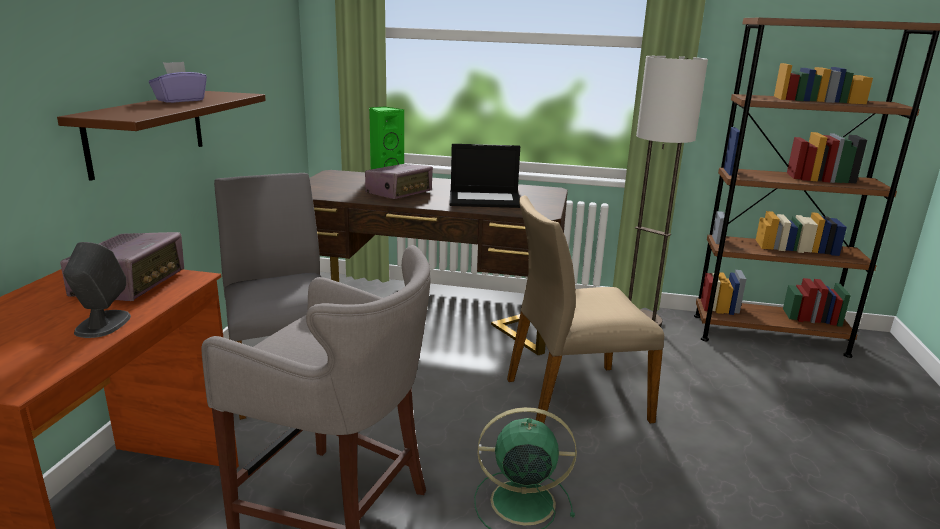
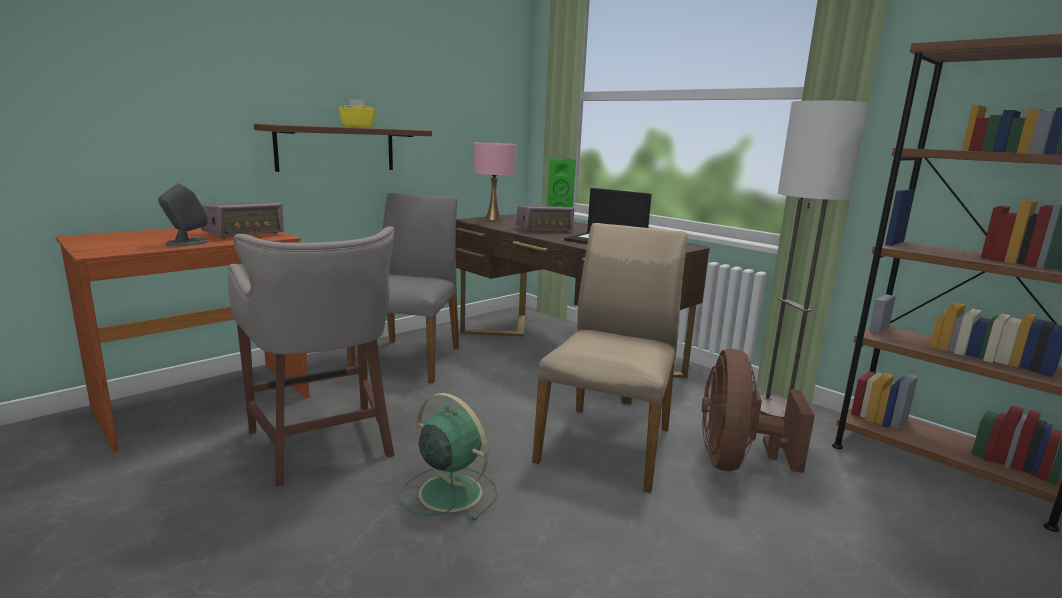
camera: 35 degrees right, 5 degrees down
purple tissue box [149,62,207,103] -> yellow tissue box [338,99,375,128]
beige chair [507,195,664,424] -> beige chair turned 90 degrees clockwise [532,223,687,493]
none -> pink table lamp [473,142,516,220]
none -> brown fan [702,349,815,473]

